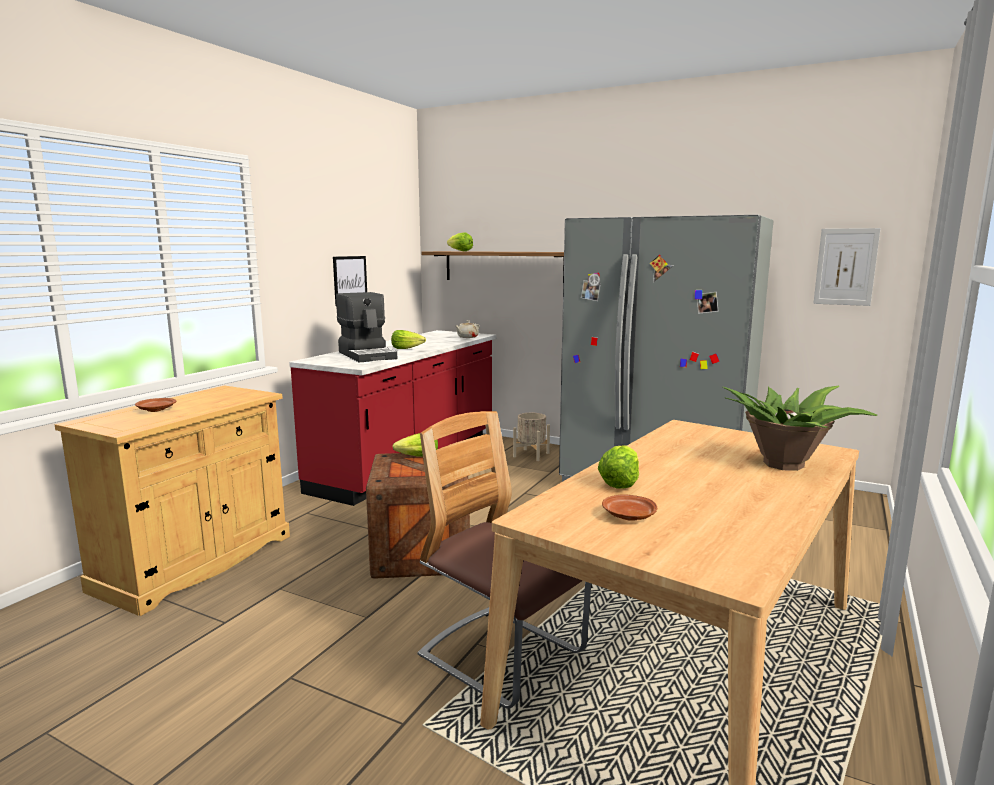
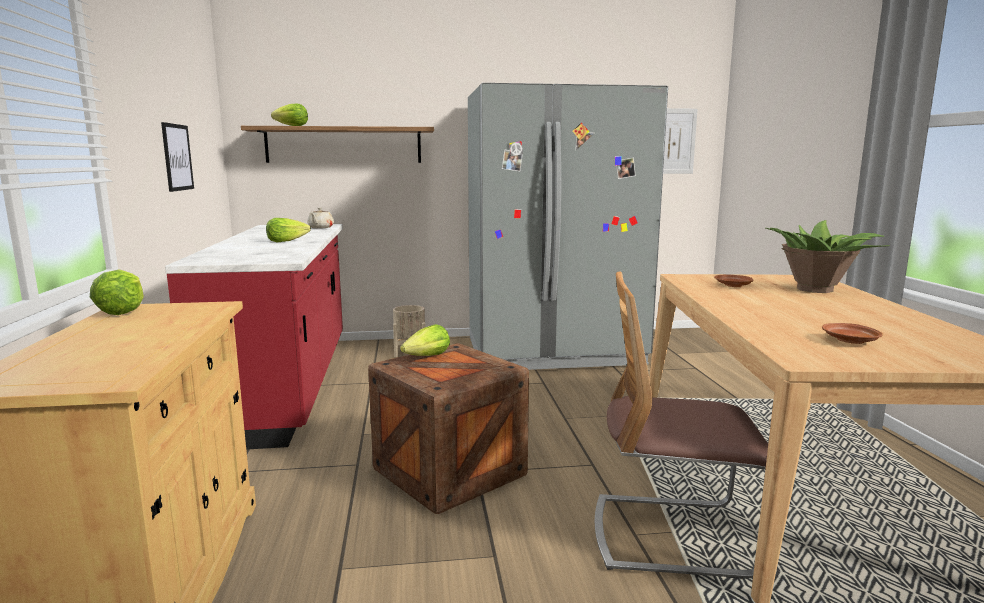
camera: 35 degrees left, 0 degrees up
brown plate [135,398,176,412] -> brown plate moved to [714,274,754,287]
coffee machine [336,292,397,362] -> none
lettuce [598,445,639,489] -> lettuce moved to [90,269,144,315]

